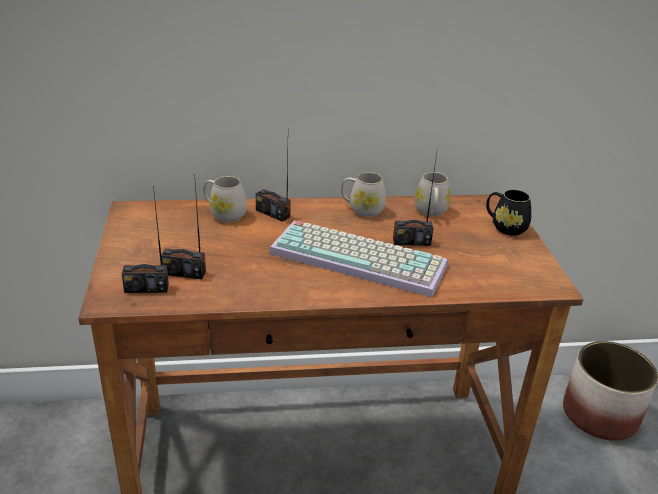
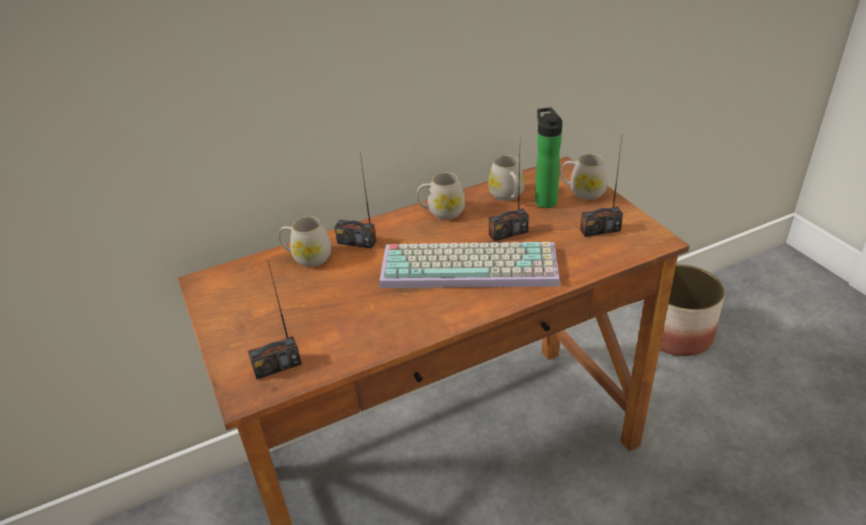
camera: 15 degrees left, 5 degrees up
radio [161,184,206,279] -> radio moved to [580,138,623,237]
black mug [486,189,531,236] -> white mug [561,154,608,200]
none -> bottle [535,107,562,208]

